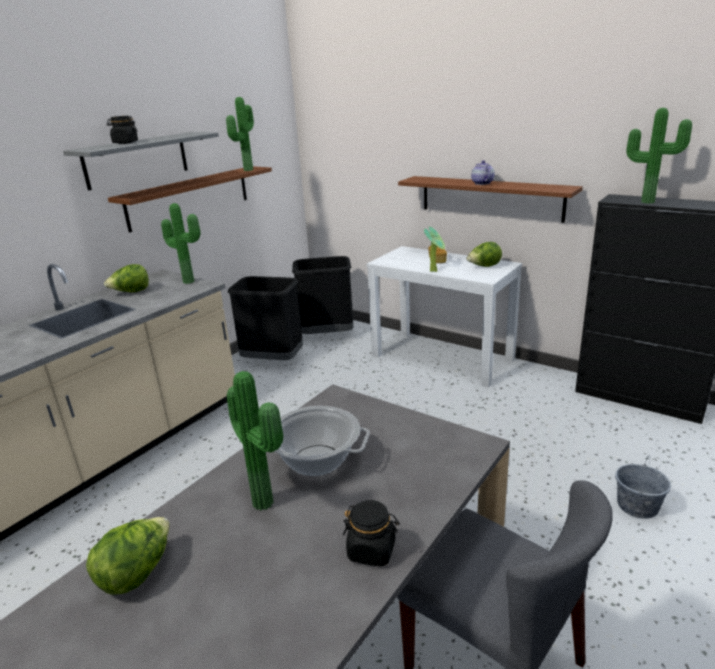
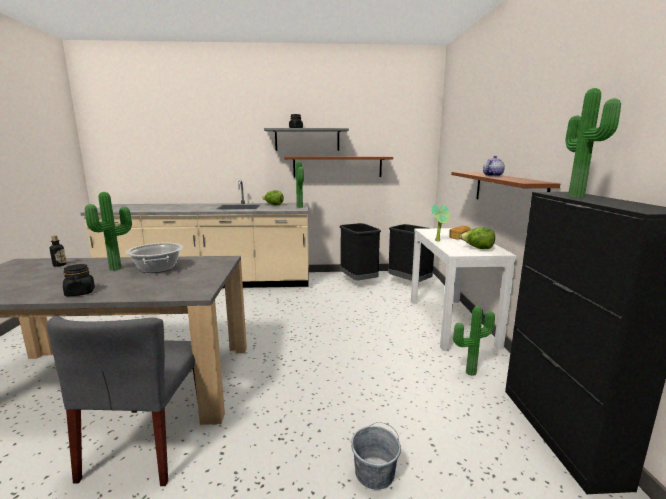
camera: 50 degrees right, 10 degrees down
lettuce [86,517,170,595] -> bottle [49,236,67,267]
potted plant [226,97,254,171] -> potted plant moved to [453,306,495,376]

